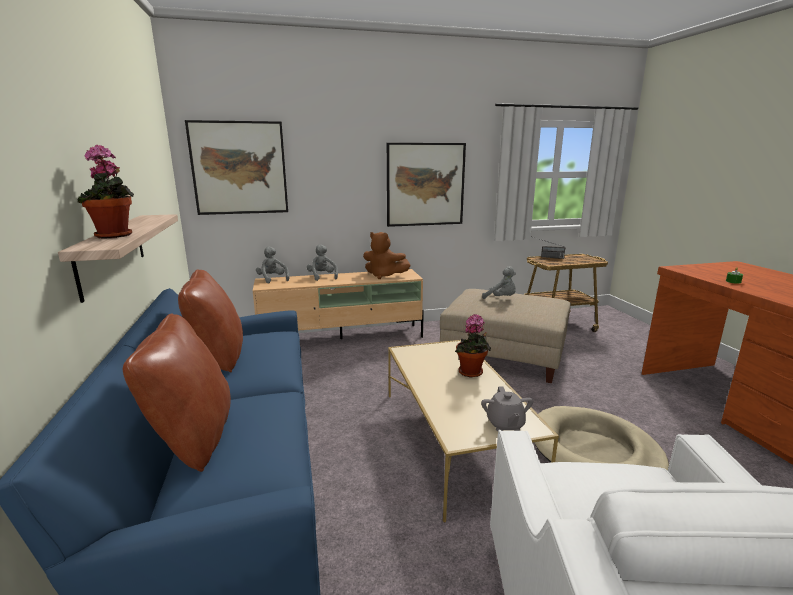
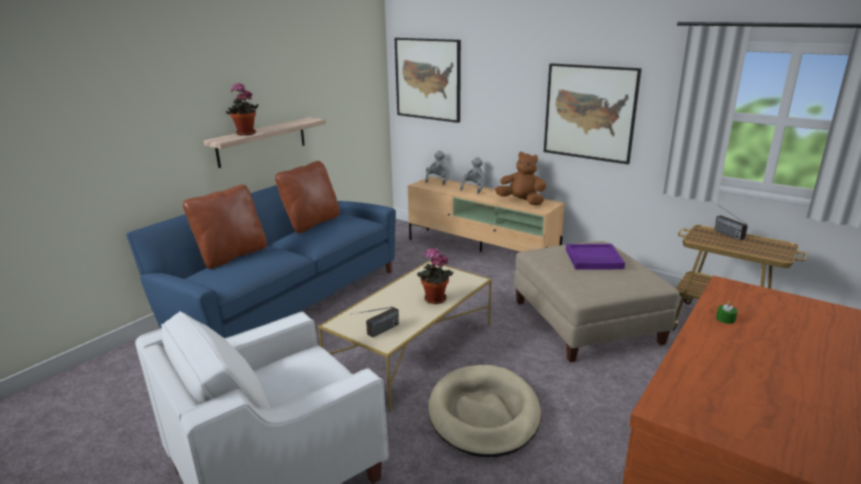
camera: 50 degrees right, 5 degrees up
brown plush toy [363,232,411,279] -> brown plush toy turned 135 degrees clockwise [495,152,546,205]
grey teapot [481,386,533,431] -> radio [350,307,399,338]
grey plush toy [482,266,516,299] -> purple tray [566,244,625,270]

